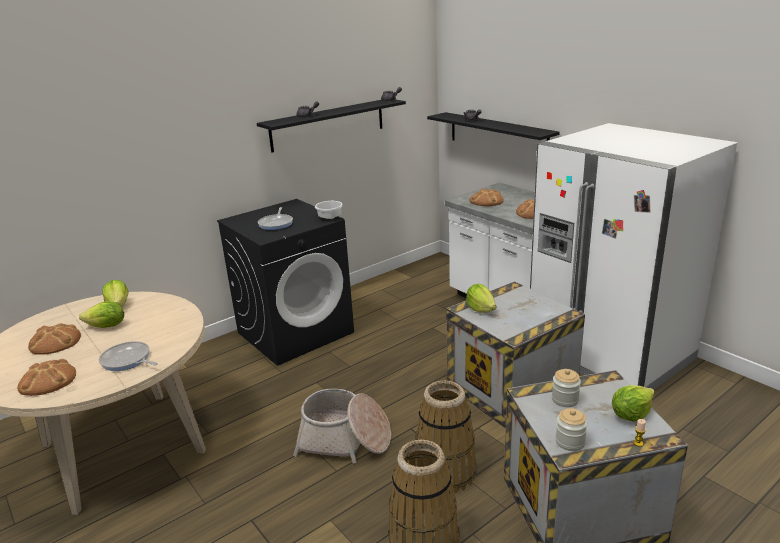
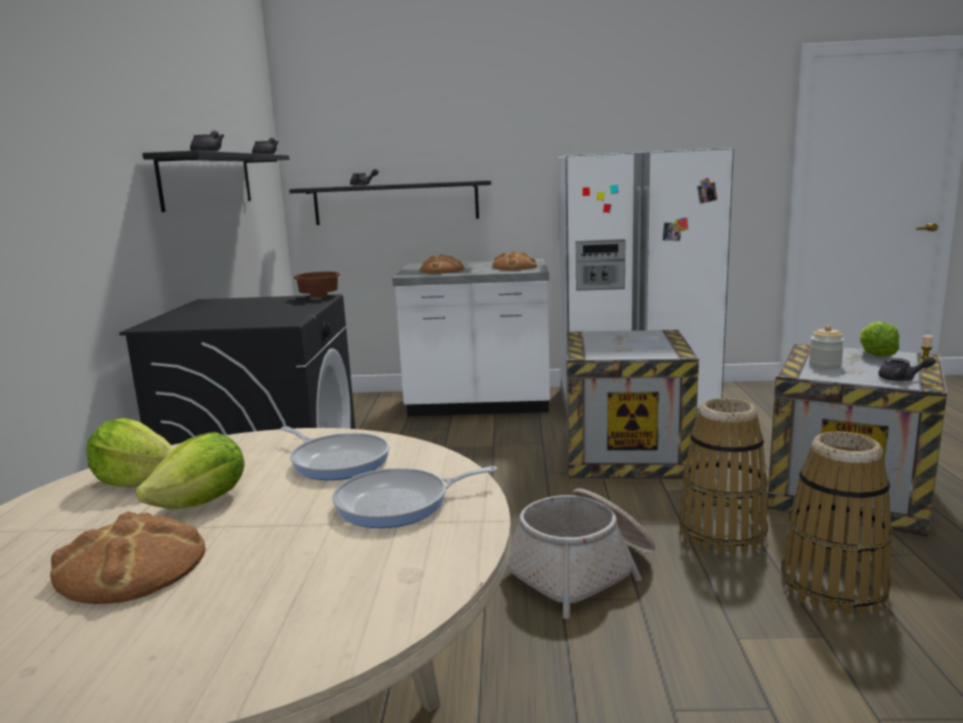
camera: 50 degrees left, 10 degrees down
bread [17,359,76,396] -> none
frying pan [258,207,293,230] -> frying pan moved to [281,426,390,480]
white bowl [315,201,343,219] -> brown bowl [294,271,340,297]
lettuce [466,284,496,313] -> none
jar [555,408,588,451] -> grey teapot [879,356,936,381]

